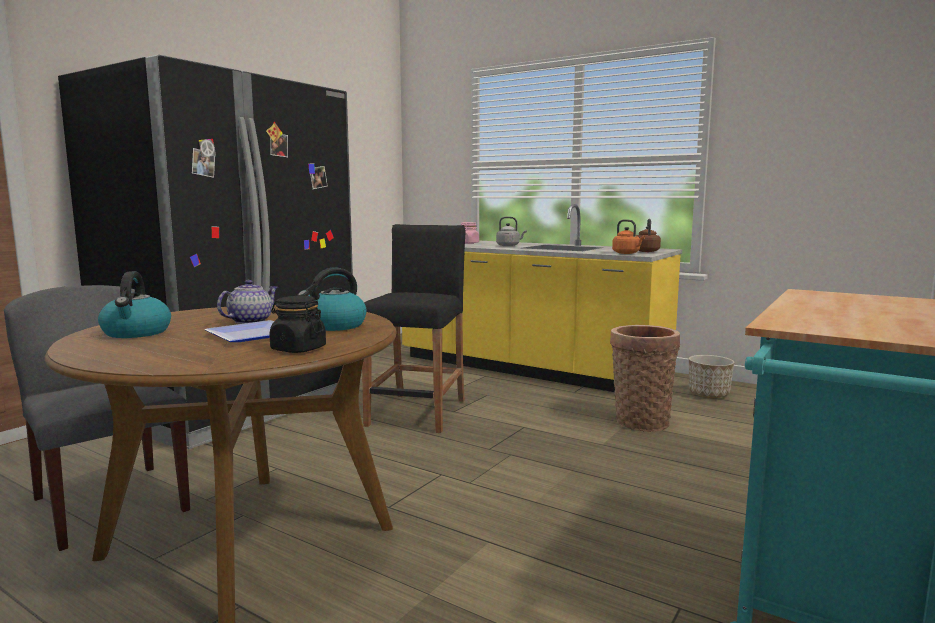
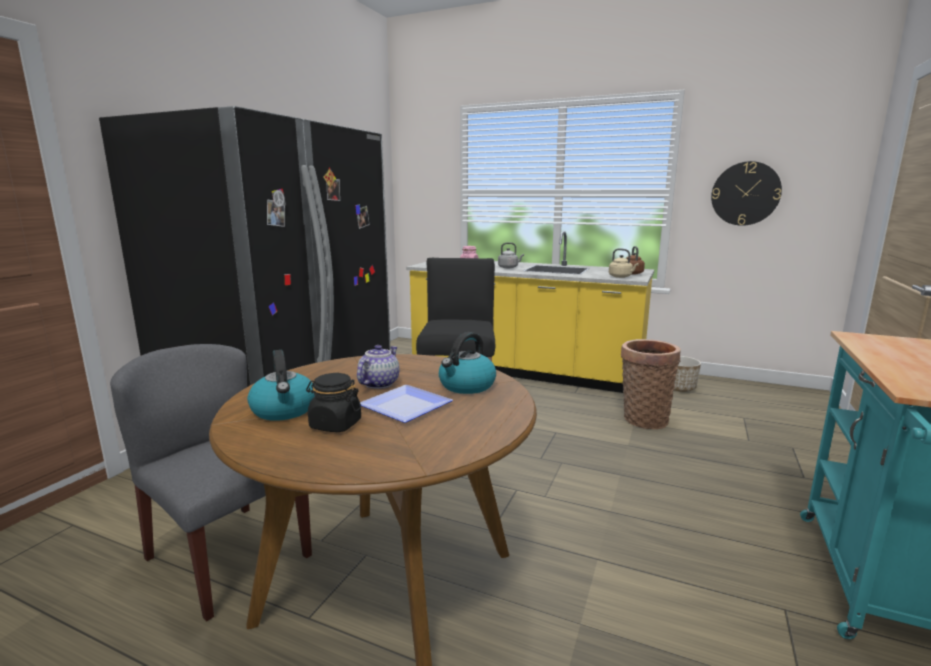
camera: 10 degrees left, 5 degrees up
black jar [269,296,326,353] -> black jar moved to [306,373,361,432]
orange kettle [612,219,645,254] -> beige kettle [609,248,639,278]
none -> wall clock [711,161,782,226]

